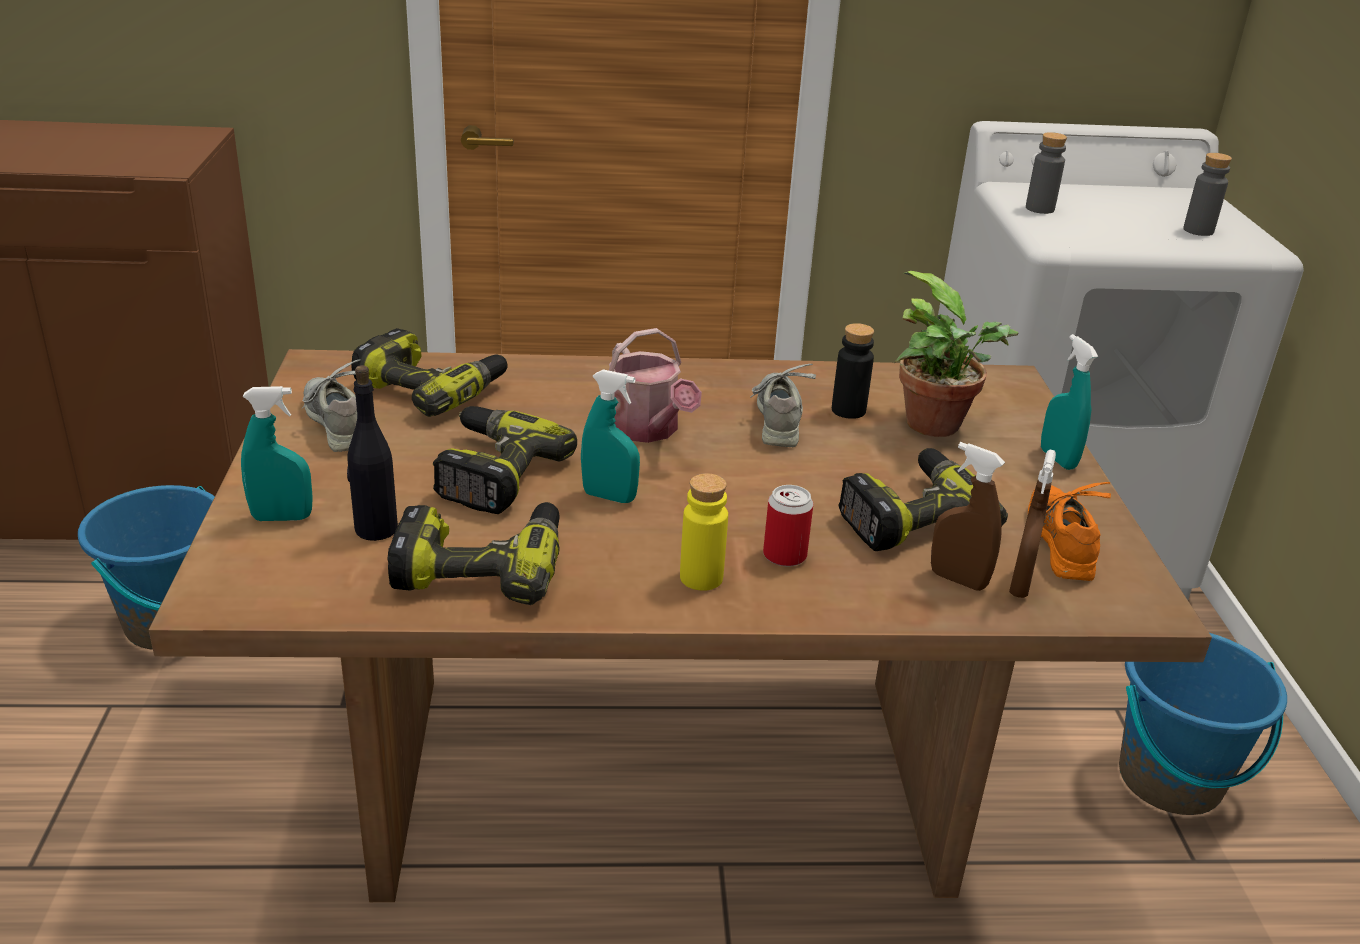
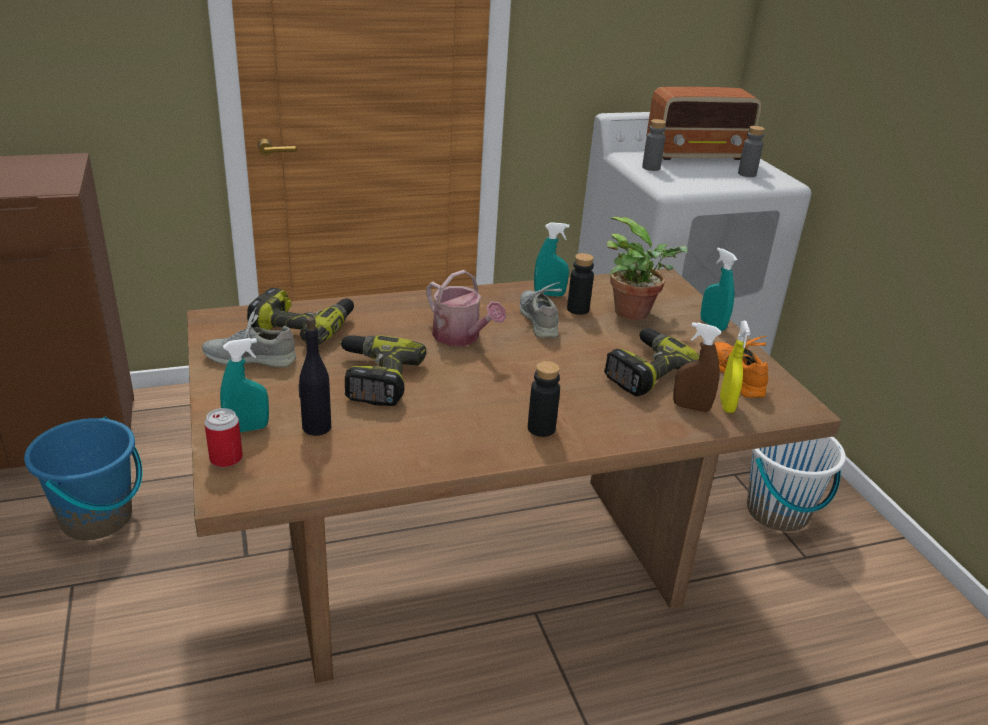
camera: 15 degrees left, 0 degrees up
grey shoe [302,359,360,452] -> grey shoe turned 45 degrees counterclockwise [202,307,296,367]
power drill [387,502,560,605] -> none
turquoise spray bottle [581,369,640,503] -> turquoise spray bottle moved to [534,222,570,297]
yellow bottle [680,473,728,591] -> black bottle [528,361,560,437]
can [763,485,814,566] -> can moved to [204,408,243,467]
brown spray bottle [1009,450,1056,598] -> yellow spray bottle [720,321,750,413]
blue bucket [1119,633,1287,815] -> white bucket [747,437,846,531]
none -> radio [647,86,762,160]

